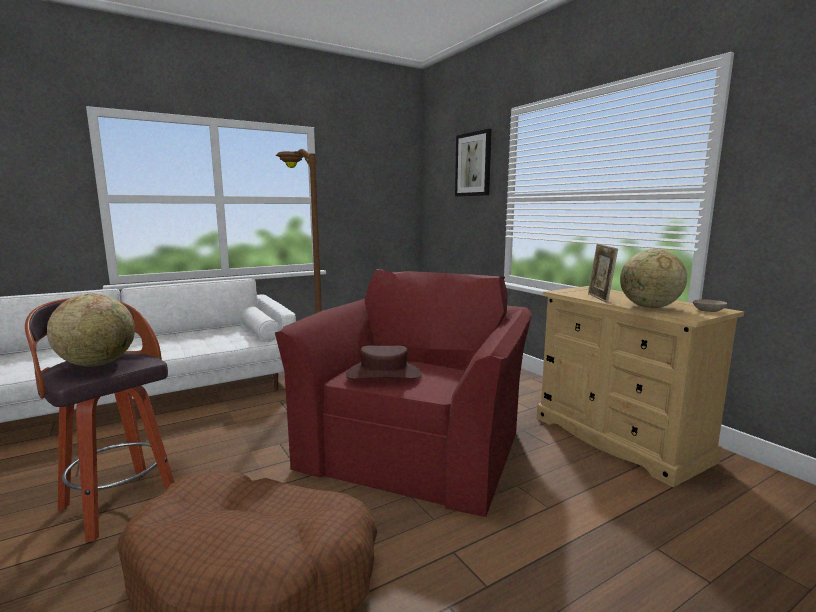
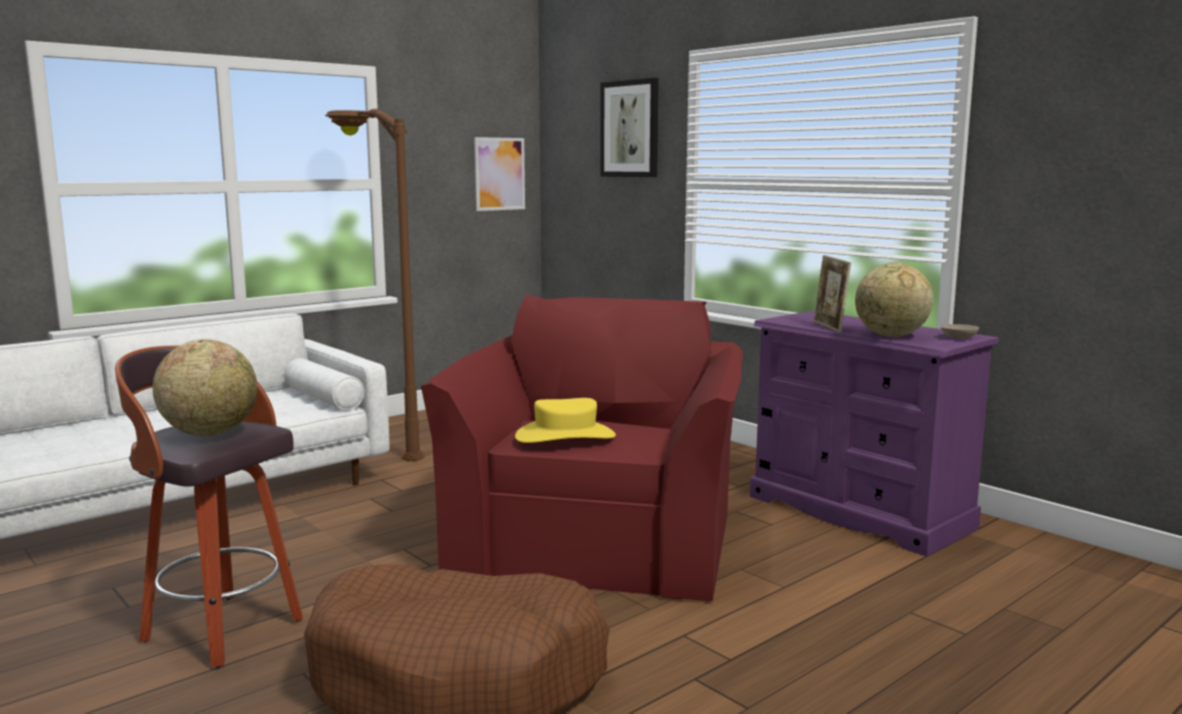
camera: 10 degrees left, 0 degrees up
brown hat [346,346,422,379] -> yellow hat [515,398,616,443]
beige dresser [537,286,744,488] -> purple dresser [750,311,999,557]
none -> picture [474,137,525,211]

